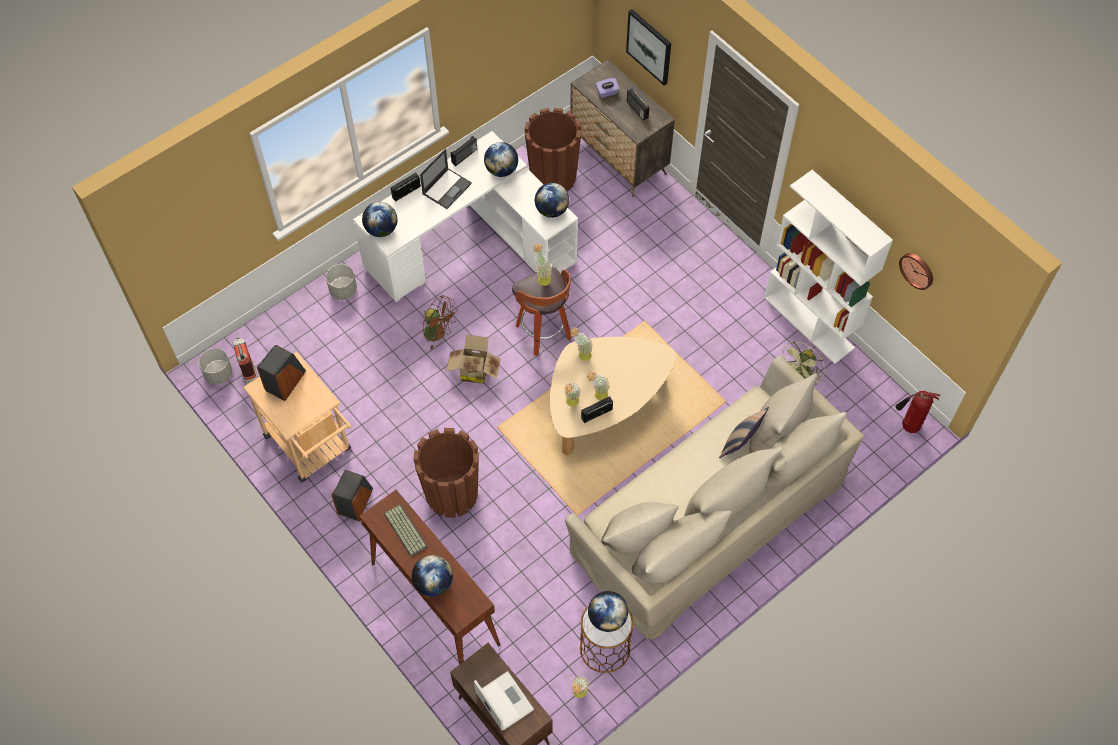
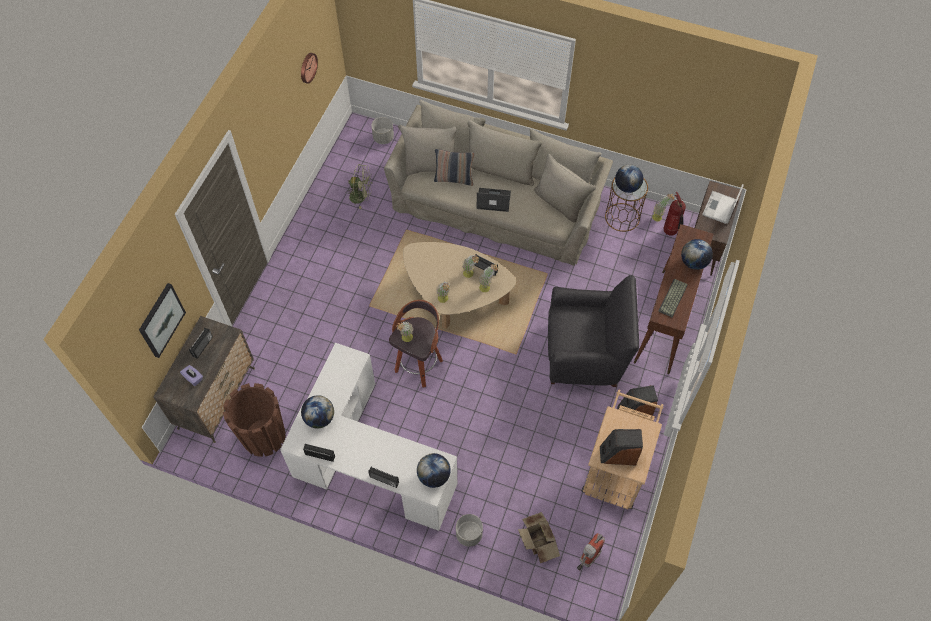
camera: 120 degrees left, 0 degrees up
grey planter [199,348,233,385] -> grey planter moved to [371,117,394,144]
brown planter [413,428,479,518] -> black armchair [548,275,639,387]
laptop [420,149,472,209] -> laptop moved to [476,188,511,212]
brown fan [423,295,458,349] -> none
cardboard box [446,334,501,384] -> cardboard box moved to [518,512,560,563]
globe [535,183,569,218] -> none
white bookcase [764,170,893,364] -> none
fire extinguisher [896,391,940,433] -> fire extinguisher moved to [664,192,686,236]

